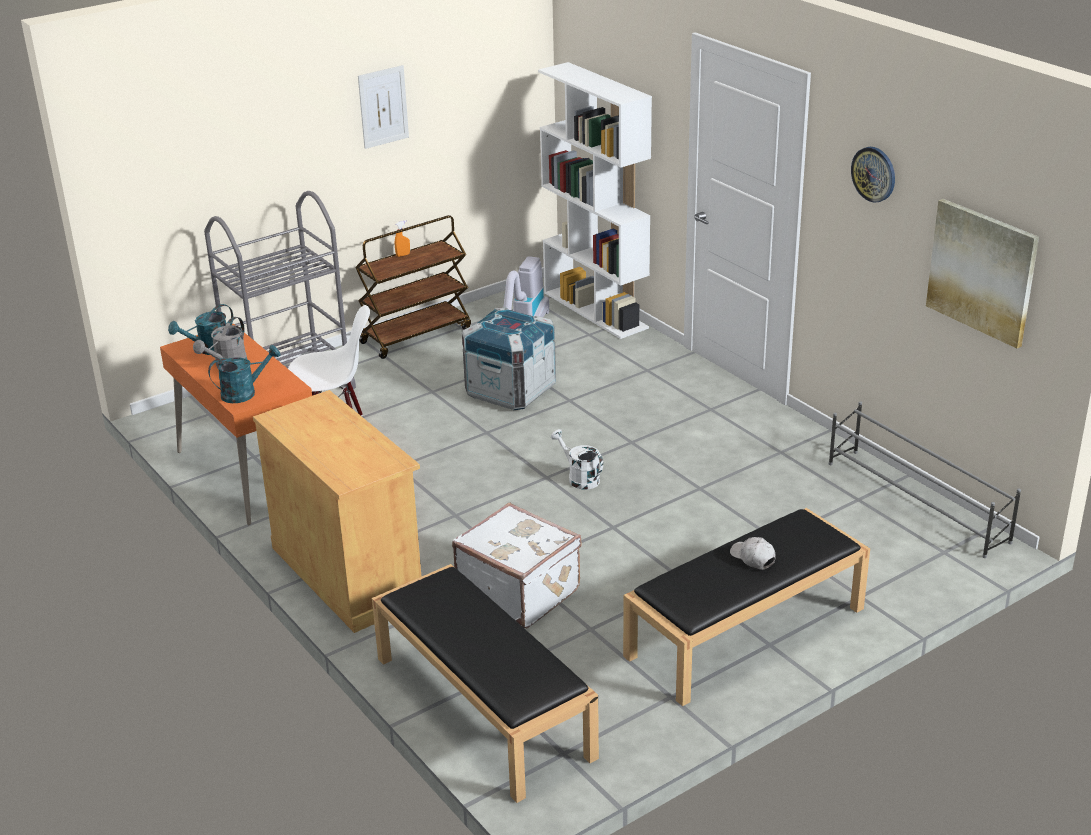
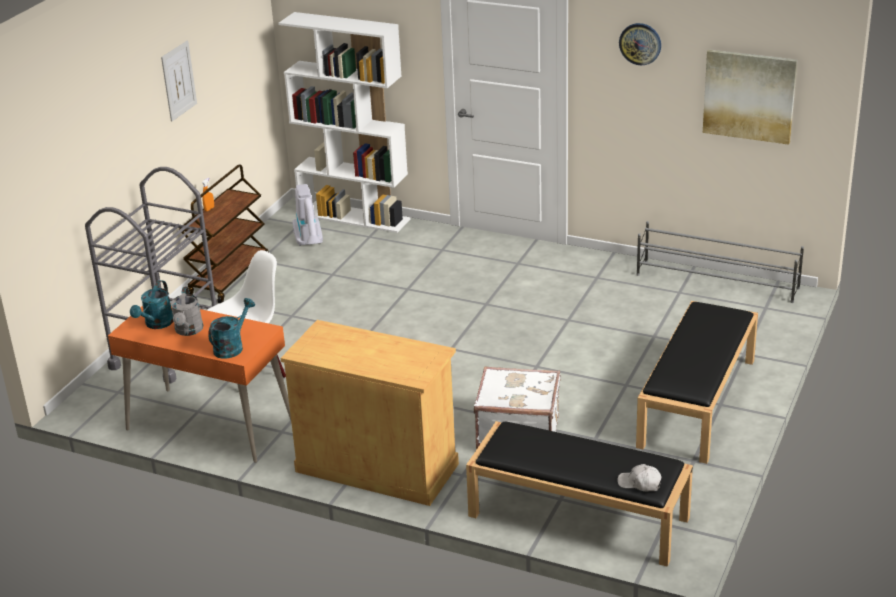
camera: 30 degrees left, 0 degrees up
crate [462,307,556,410] -> none
white watering can [551,429,603,489] -> none
white cap [730,537,776,570] -> white cap moved to [618,464,662,492]

